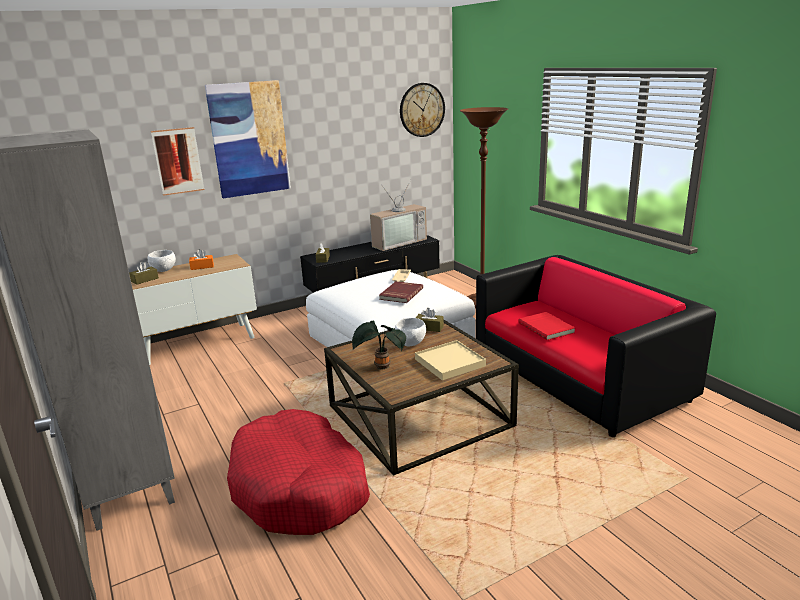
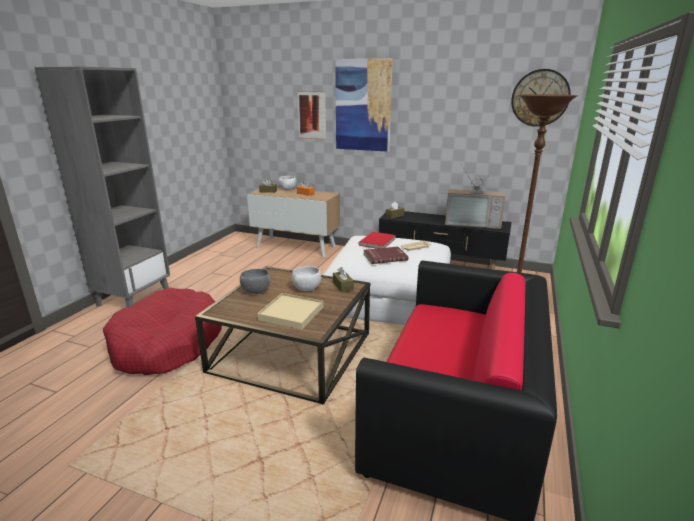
camera: 50 degrees right, 0 degrees up
potted plant [352,320,406,369] -> grey bowl [240,269,271,294]
red book [518,312,575,340] -> red book moved to [358,232,396,249]

